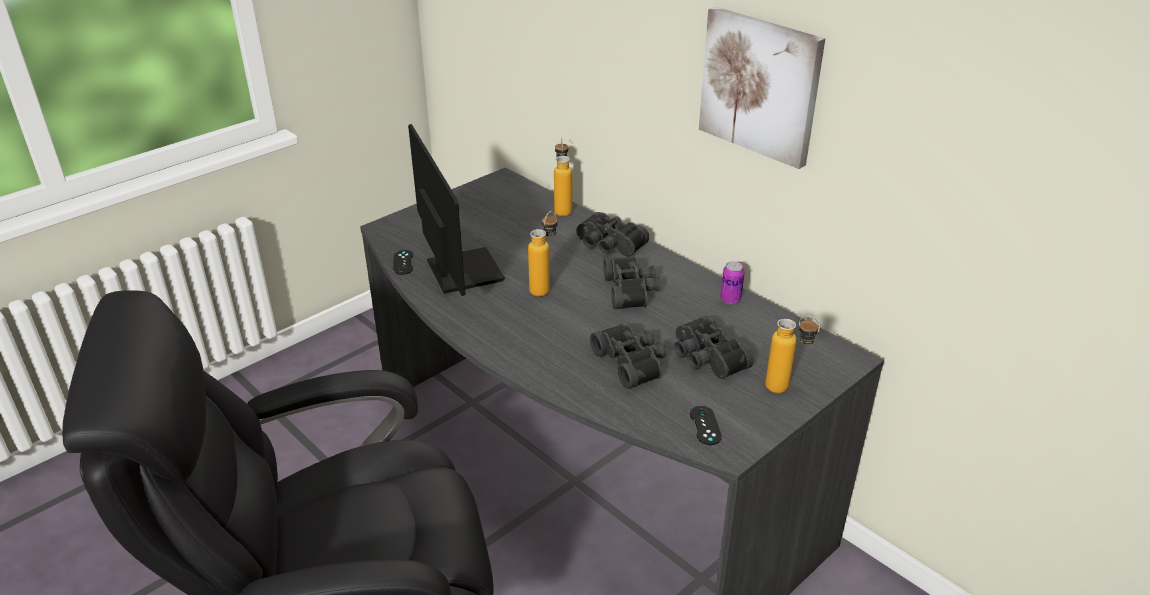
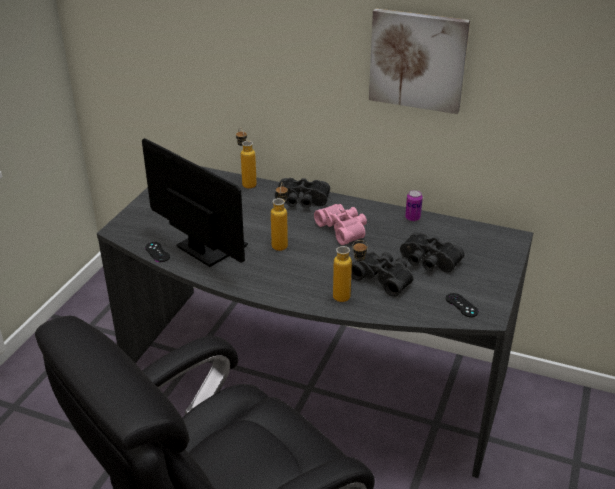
camera: 25 degrees left, 0 degrees up
black binoculars [604,256,660,309] -> pink binoculars [314,204,367,245]
bottle [765,316,820,393] -> bottle moved to [333,240,368,302]

